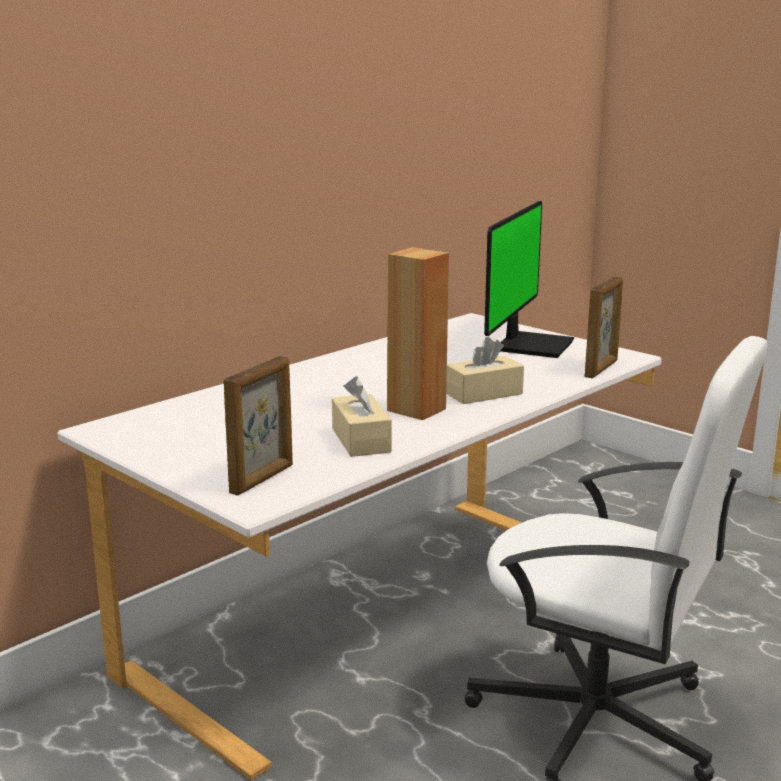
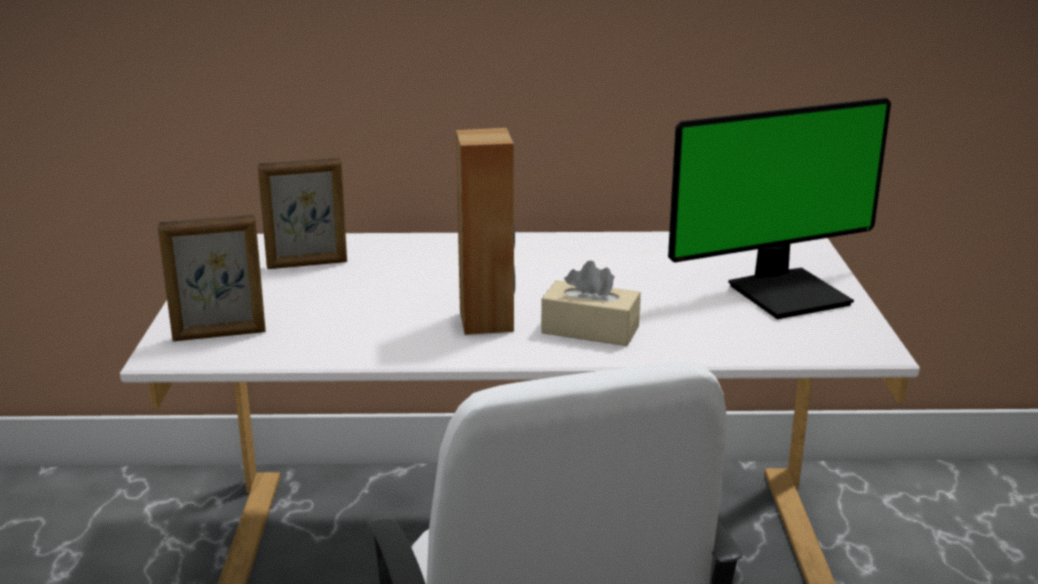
camera: 45 degrees right, 5 degrees up
beige tissue box [332,376,392,457] -> none
picture frame [585,276,623,378] -> picture frame moved to [258,158,347,269]

